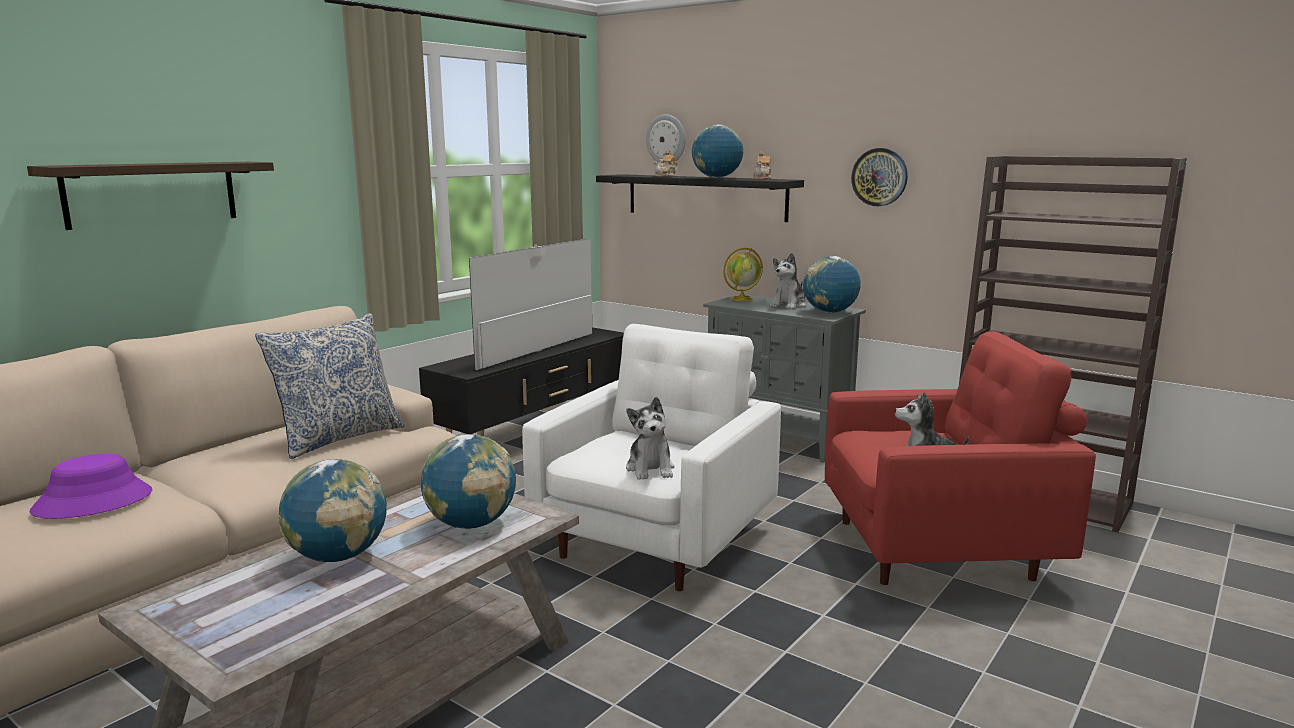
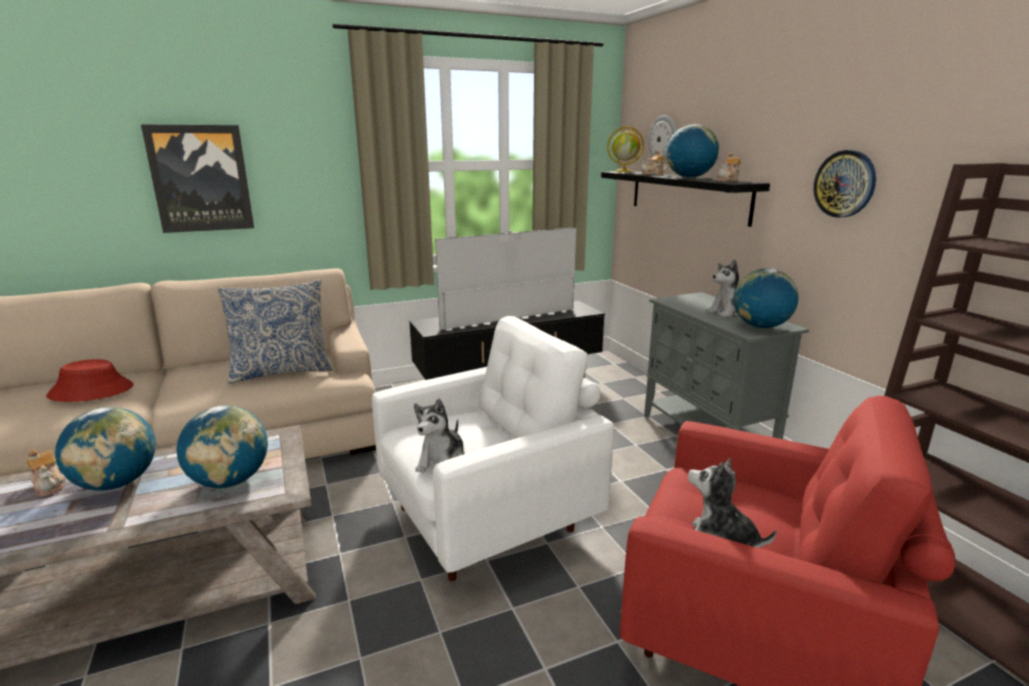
camera: 30 degrees right, 5 degrees up
shelf [27,162,274,230] -> picture [141,125,254,233]
purple hat [30,454,152,519] -> red hat [46,359,134,402]
globe [723,248,763,301] -> globe moved to [607,127,644,172]
none -> teapot [27,449,66,497]

